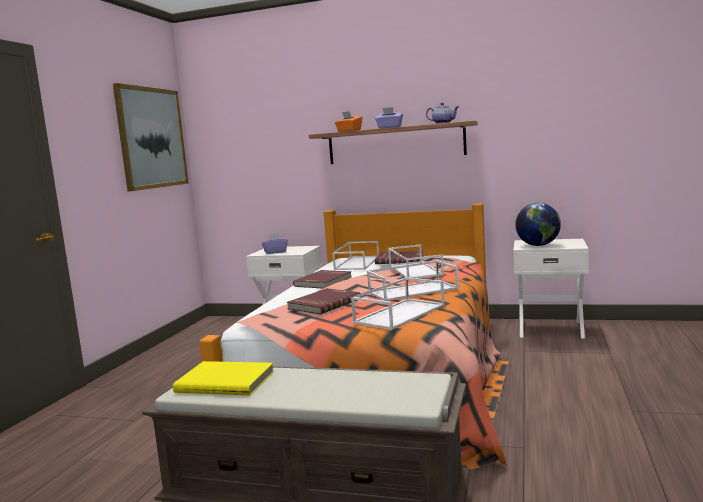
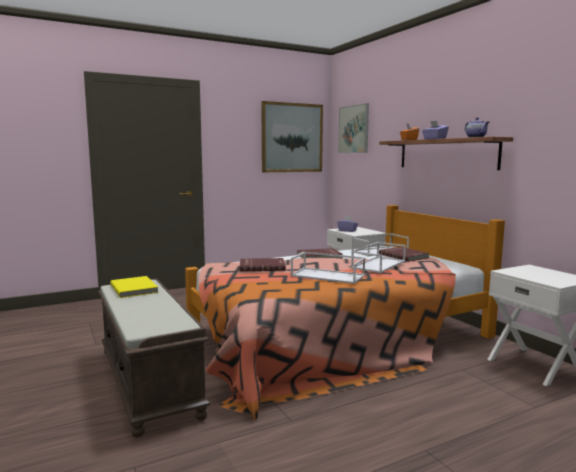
camera: 45 degrees right, 0 degrees up
white tray [351,277,445,330] -> none
globe [515,203,561,246] -> none
none -> picture [338,103,369,153]

